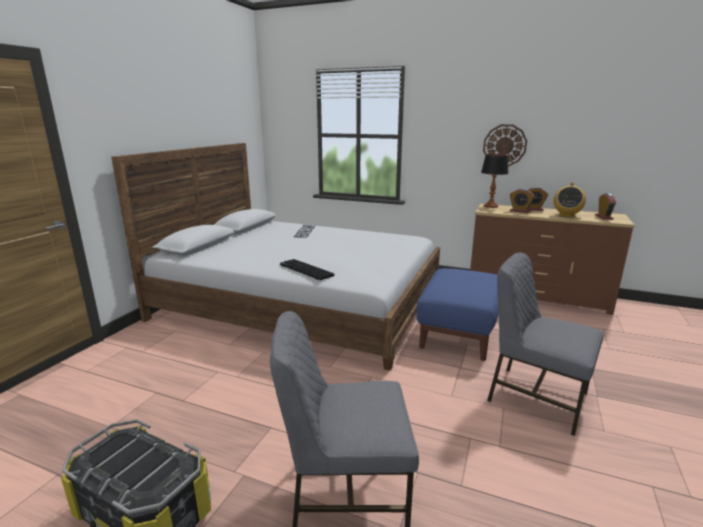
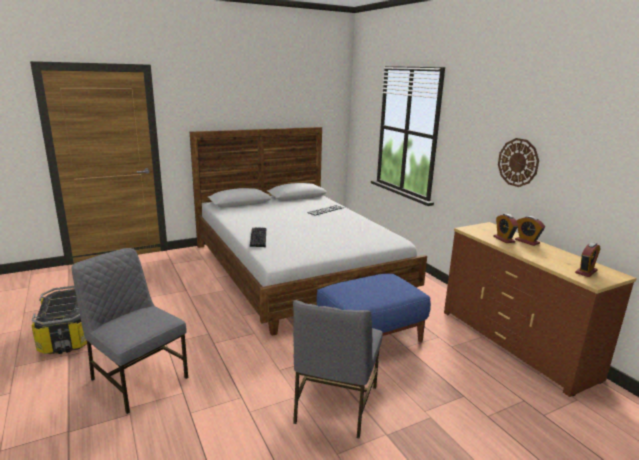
camera: 40 degrees right, 0 degrees up
table lamp [481,154,509,208] -> none
grey chair [487,252,603,436] -> grey chair turned 150 degrees counterclockwise [293,300,383,438]
radio [554,182,586,217] -> none

